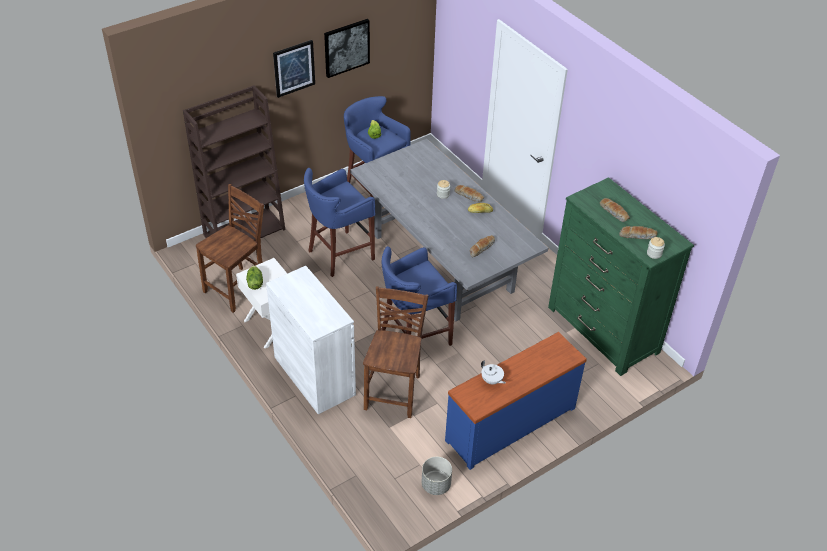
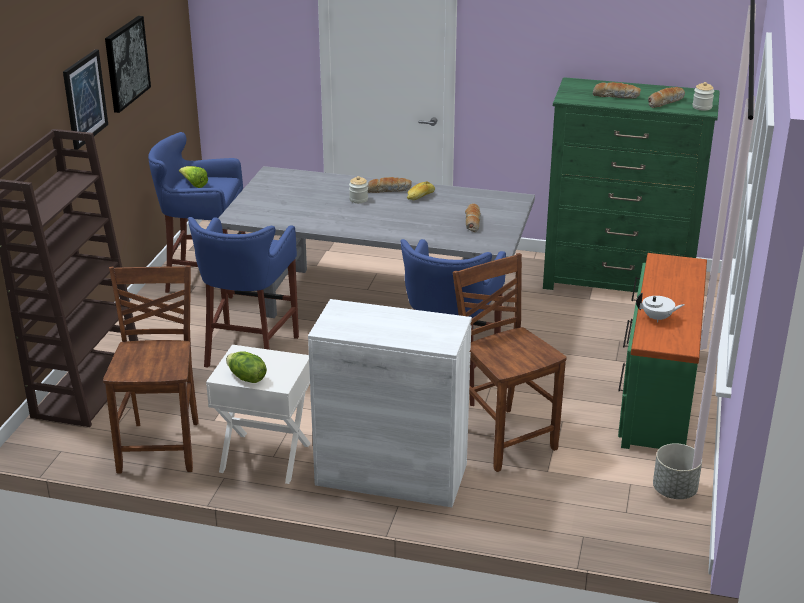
camera: 40 degrees left, 15 degrees down
blue dresser [445,332,587,470] -> green dresser [618,253,707,449]

